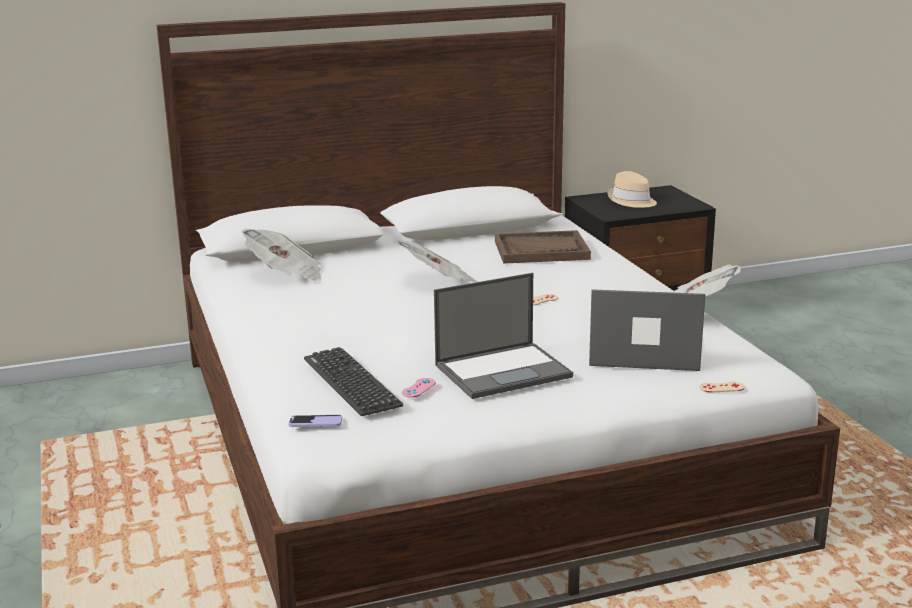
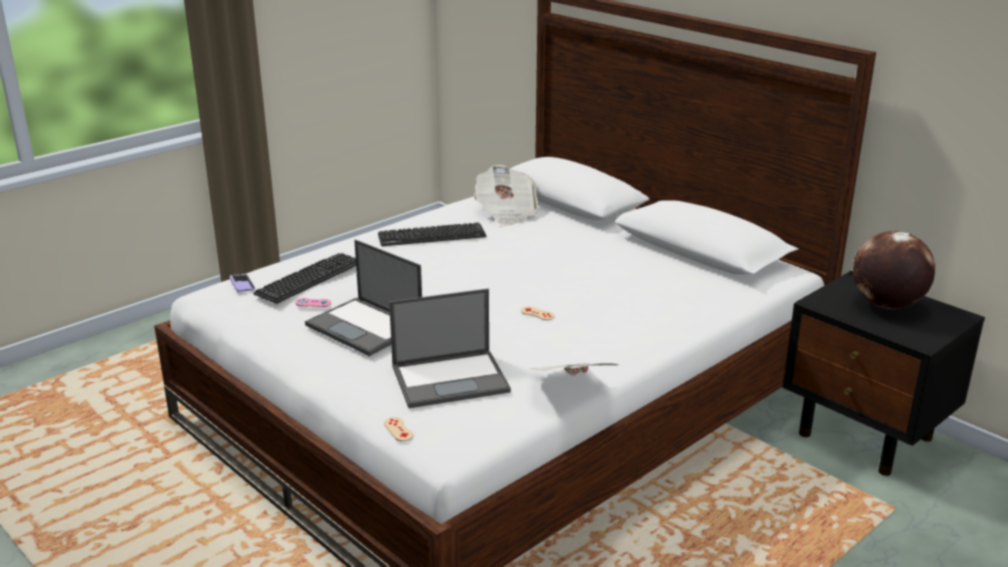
camera: 65 degrees right, 5 degrees up
newspaper [394,241,478,283] -> none
brown tray [495,230,591,264] -> none
laptop [589,289,705,371] -> laptop turned 90 degrees clockwise [389,288,511,408]
beige hat [608,171,657,208] -> globe [853,231,935,309]
none -> keyboard [378,222,486,246]

